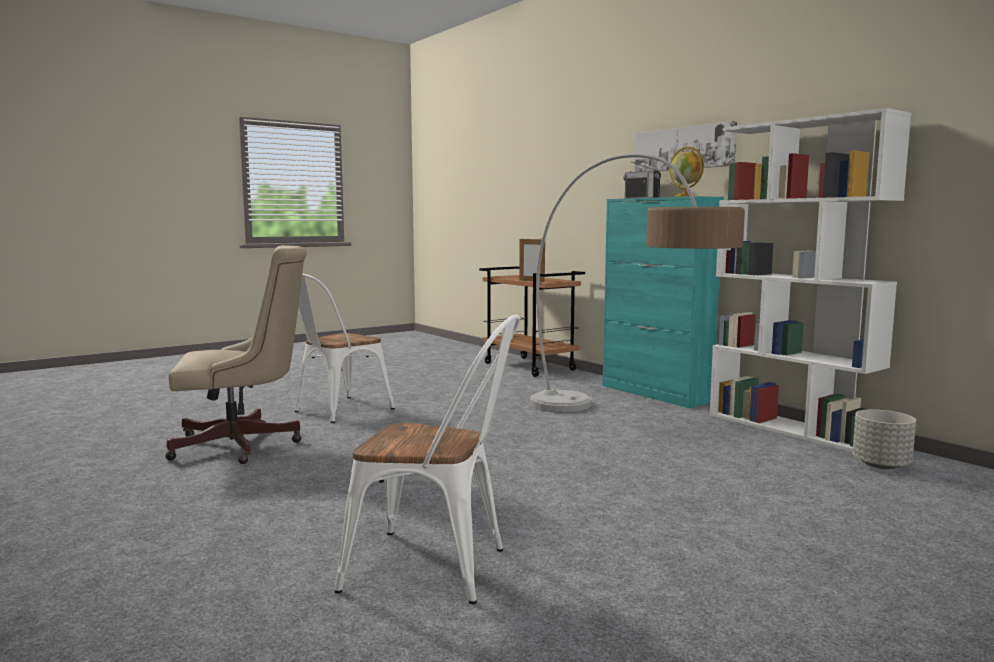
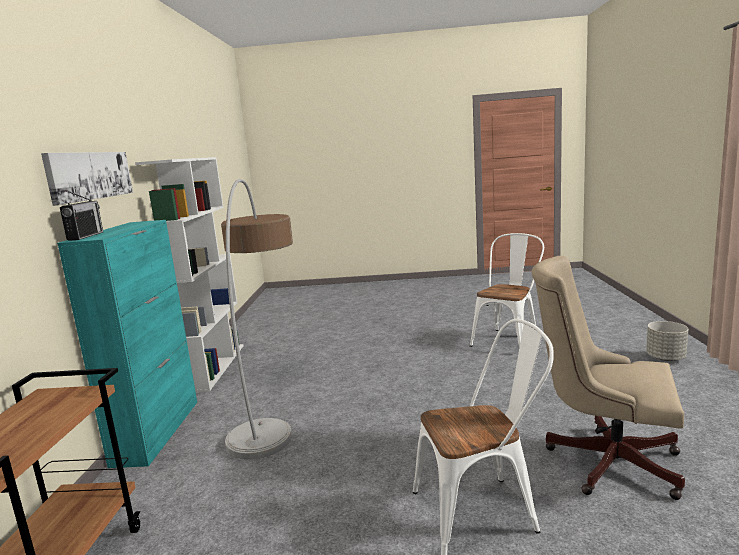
camera: 140 degrees left, 5 degrees up
white chair [334,315,520,604] -> white chair turned 75 degrees clockwise [470,233,544,347]
picture frame [519,239,545,282] -> none
globe [669,147,704,197] -> none
grey planter [852,409,916,469] -> grey planter moved to [646,321,688,361]

